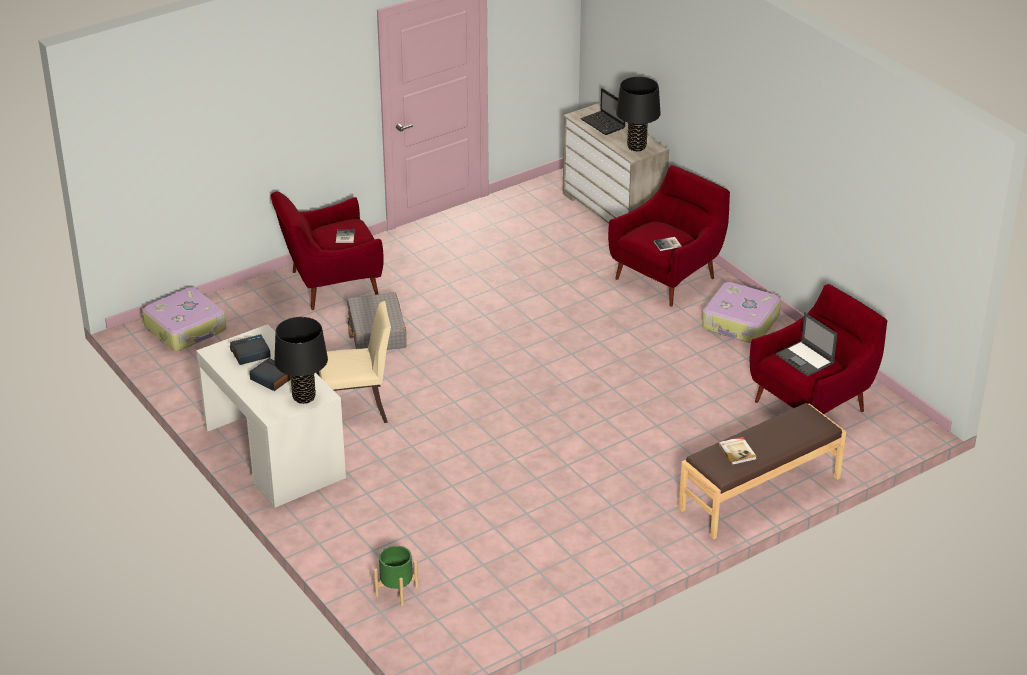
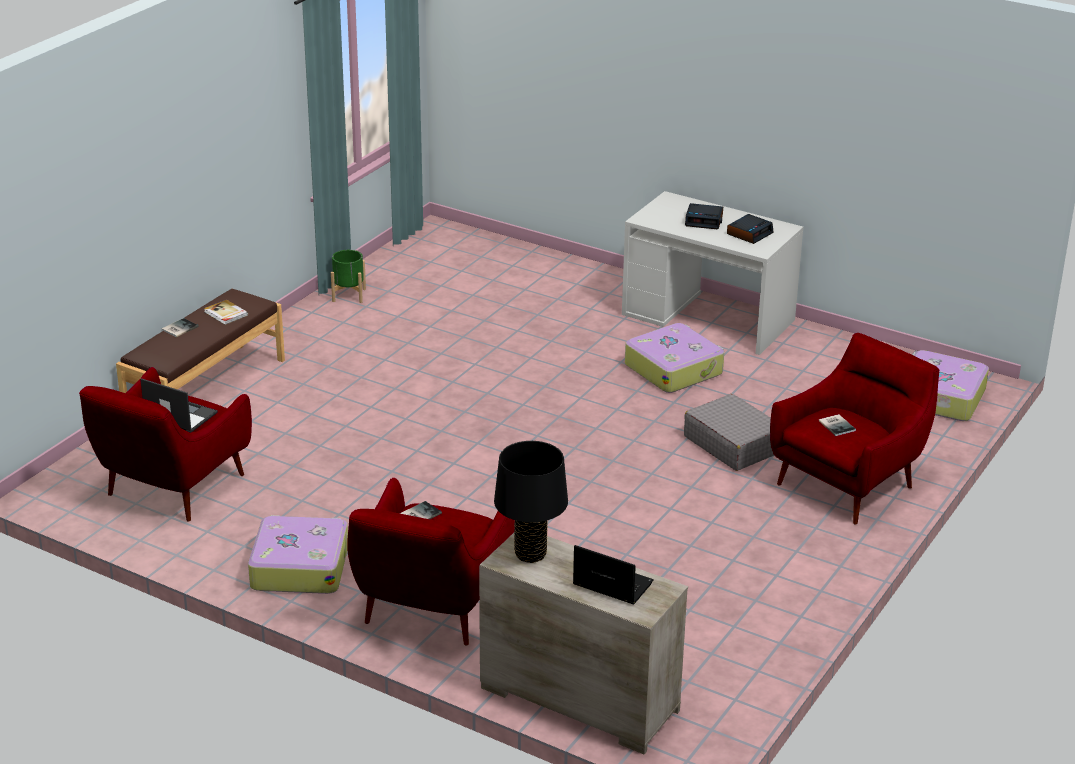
camera: 155 degrees right, 5 degrees down
black table lamp [275,317,328,404] -> none
beige chair [316,301,391,423] -> suitcase [625,323,724,393]
green planter [374,546,418,606] -> green planter moved to [331,250,366,303]
none -> book [162,318,198,337]

